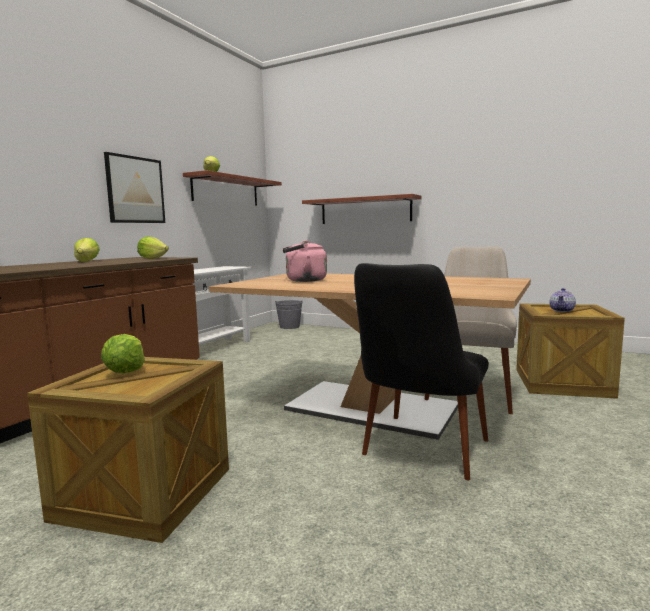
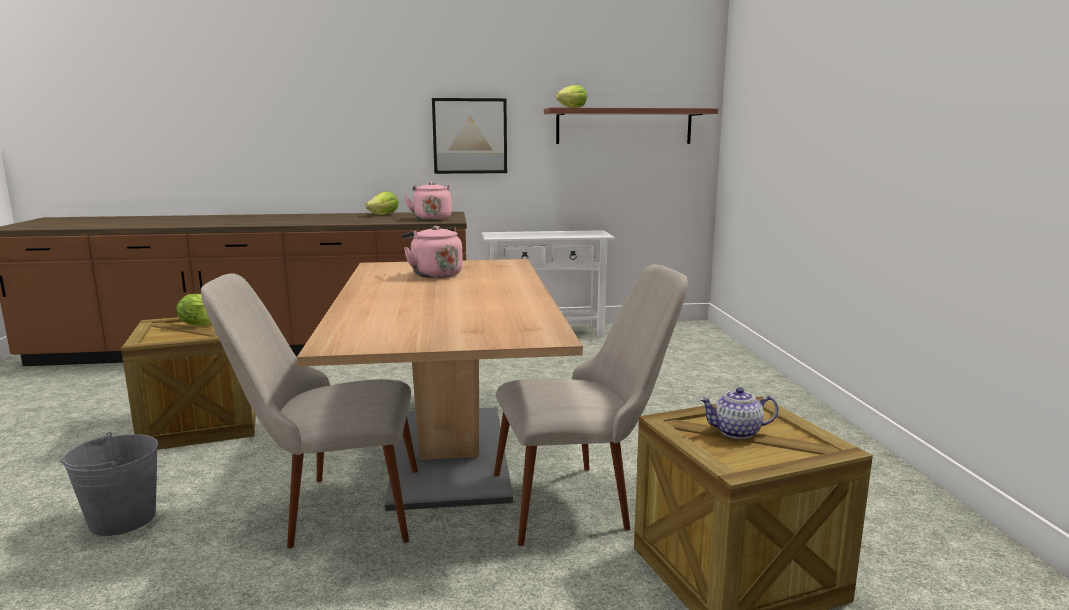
camera: 55 degrees right, 5 degrees up
lettuce [137,237,169,259] -> pink kettle [405,182,452,220]
grey bucket [275,300,303,329] -> grey bucket moved to [60,432,158,536]
shelf [302,194,421,224] -> none
black chair [354,263,489,480] -> beige chair [201,273,418,549]

